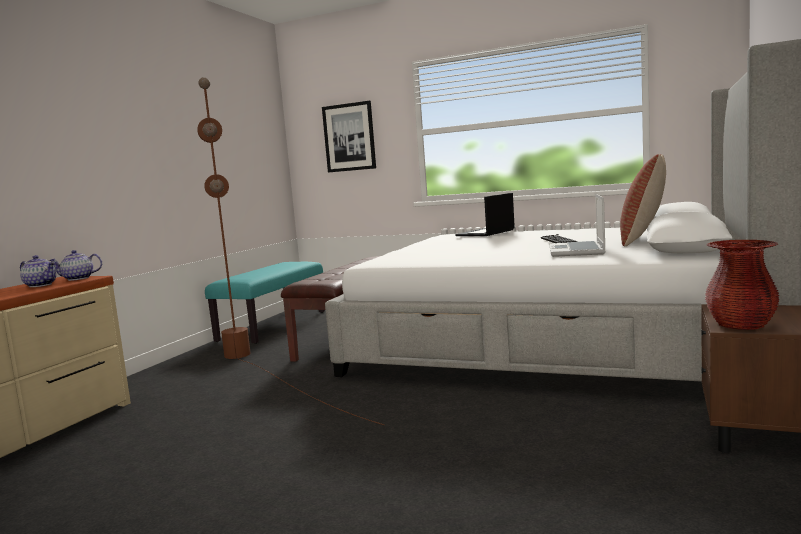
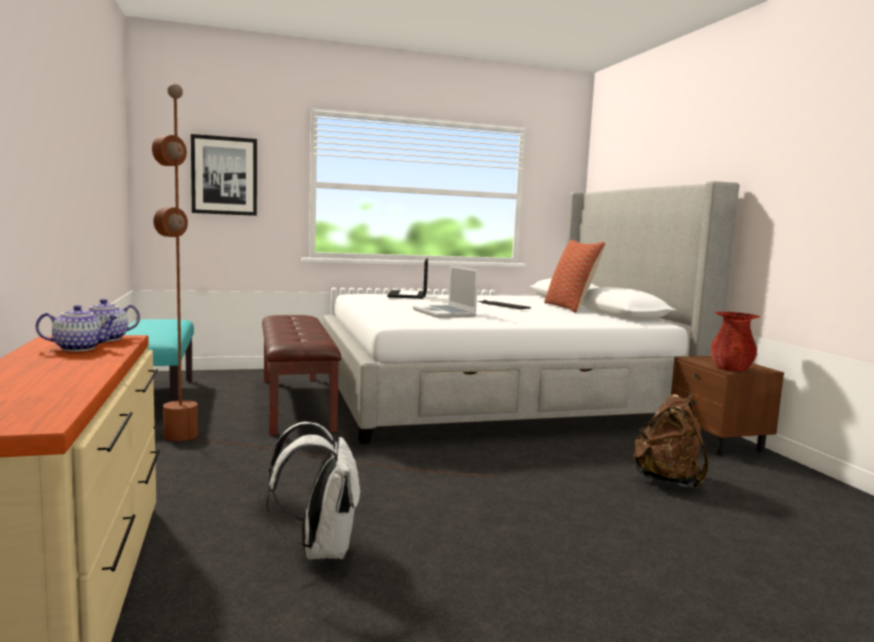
camera: 40 degrees left, 0 degrees up
laptop [549,194,606,257] -> laptop moved to [413,265,478,318]
none -> white backpack [266,422,361,559]
none -> brown backpack [632,393,709,489]

